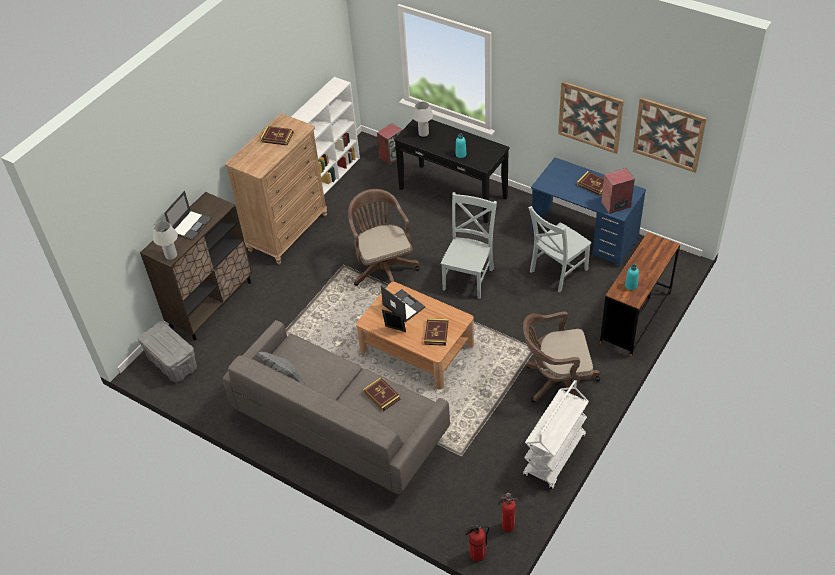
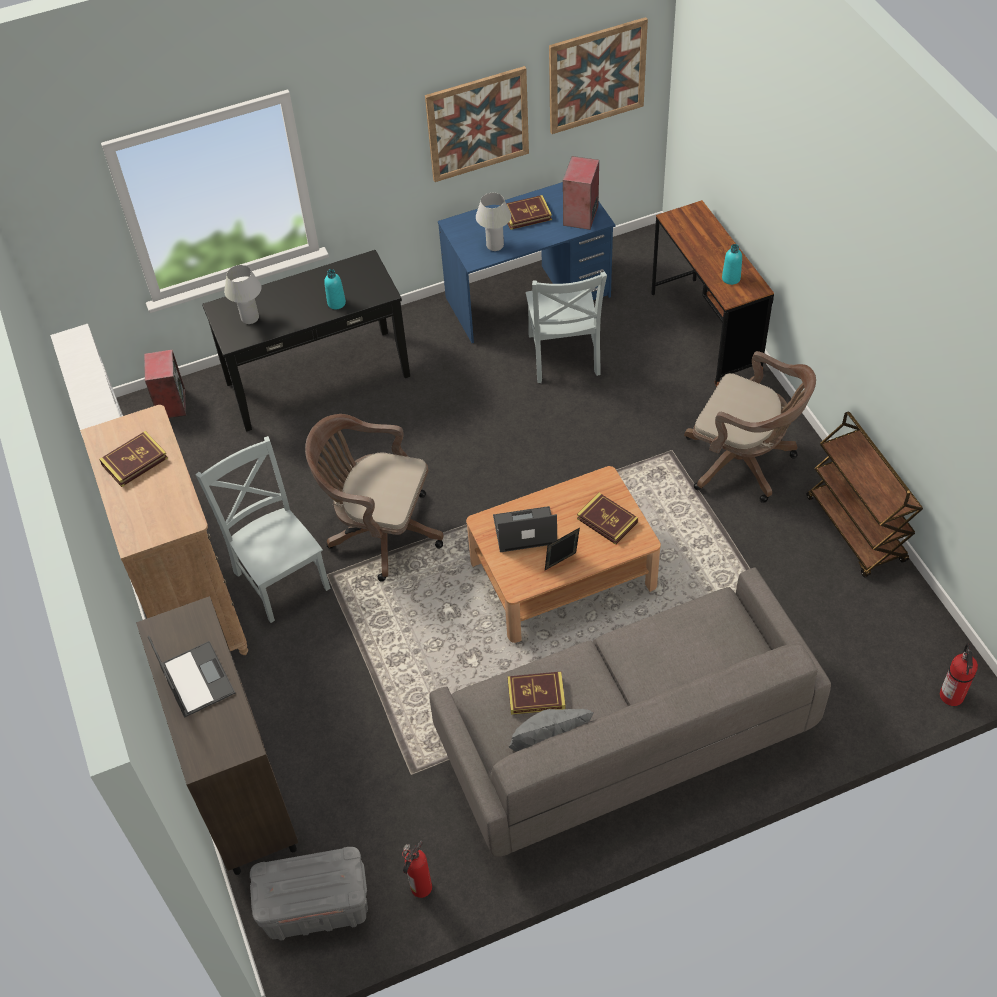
camera: 55 degrees left, 5 degrees up
white table lamp [153,221,178,260] -> white table lamp moved to [476,193,511,251]
book [363,377,401,411] -> book moved to [507,672,566,715]
grey chair [441,192,497,299] -> grey chair moved to [195,436,331,623]
fire extinguisher [498,493,518,532] -> fire extinguisher moved to [402,841,432,898]
brown office chair [523,311,600,403] -> brown office chair turned 90 degrees counterclockwise [684,351,816,503]
white cart [523,380,589,489] -> brown cart [807,411,923,577]

